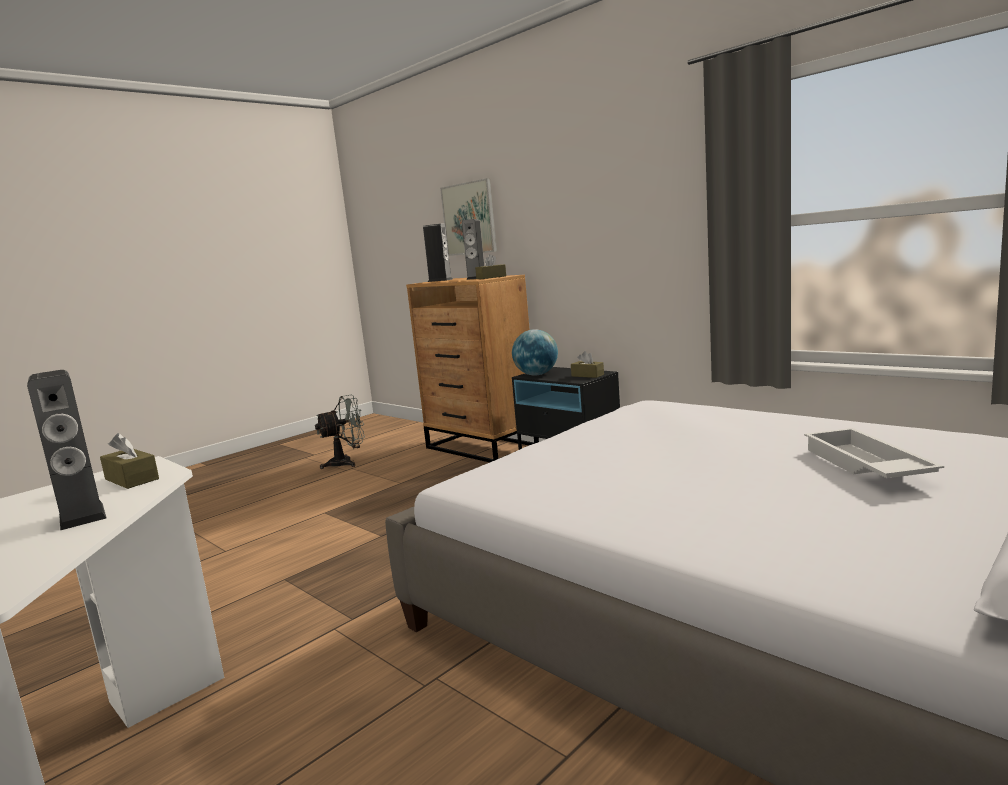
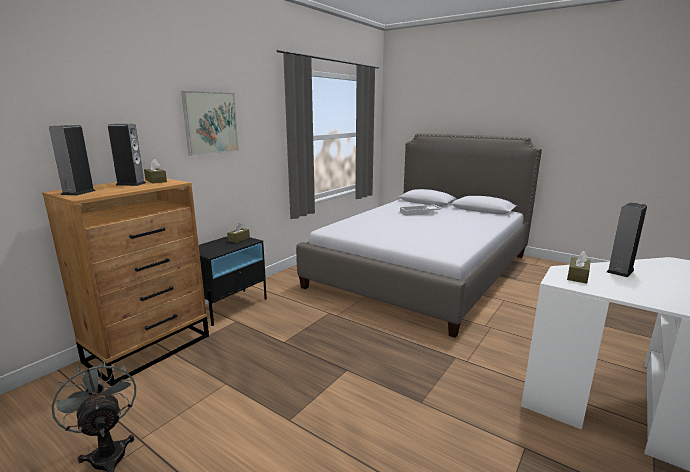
camera: 100 degrees left, 5 degrees up
picture [440,178,497,256] -> picture moved to [181,91,239,156]
globe [512,329,558,376] -> none

